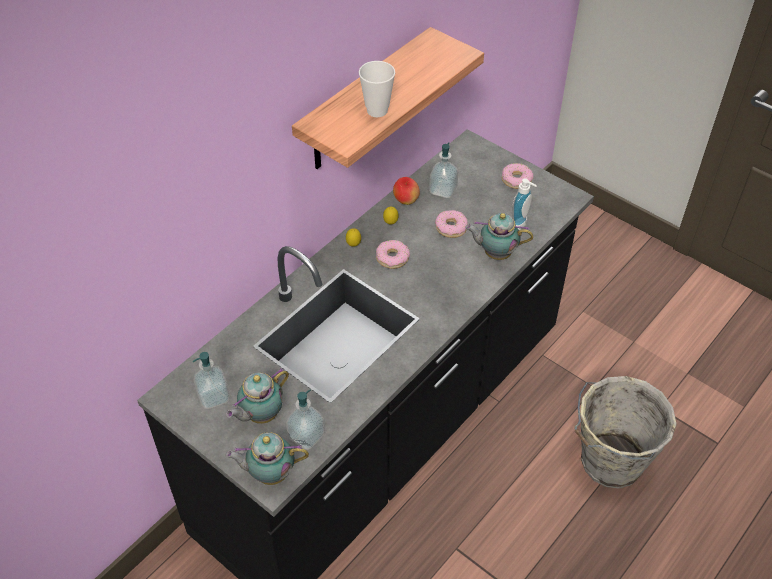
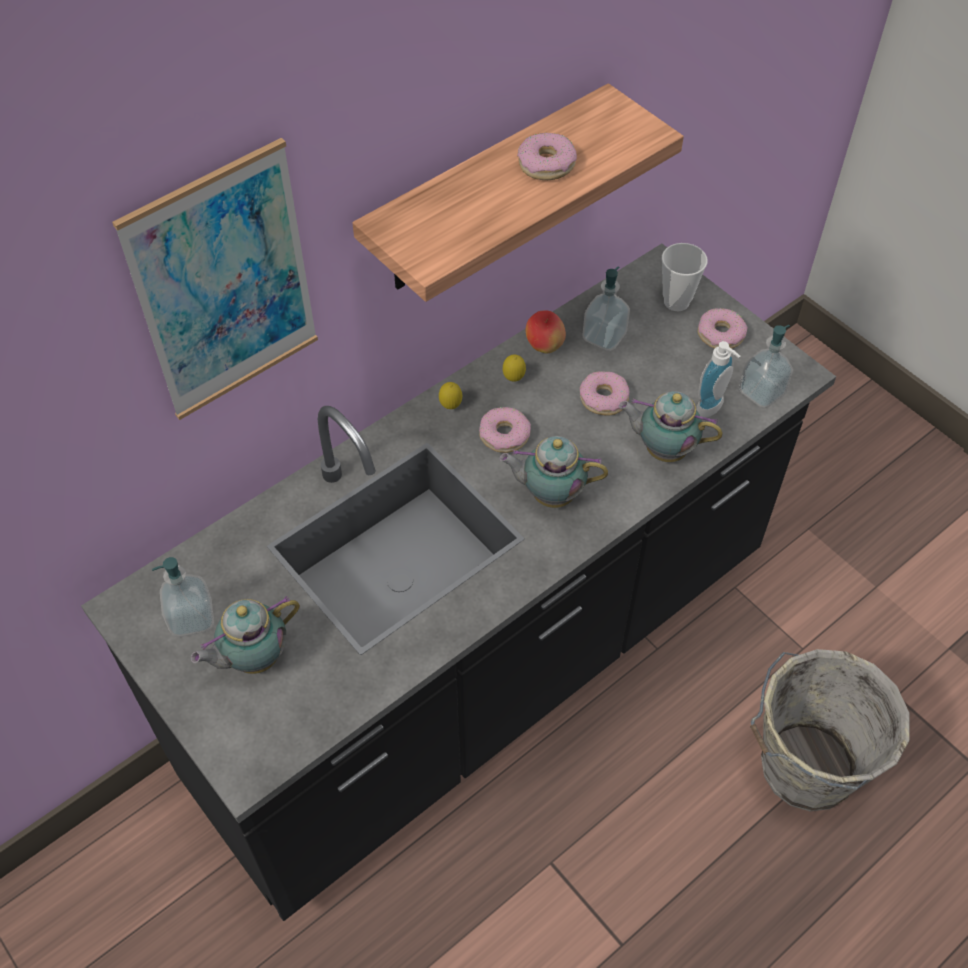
camera: 10 degrees right, 5 degrees up
teapot [226,432,309,485] -> teapot moved to [499,436,608,508]
soap dispenser [286,389,325,450] -> soap dispenser moved to [739,325,793,408]
cup [359,61,395,117] -> cup moved to [662,243,708,311]
none -> picture [112,138,318,420]
none -> donut [517,133,577,180]

